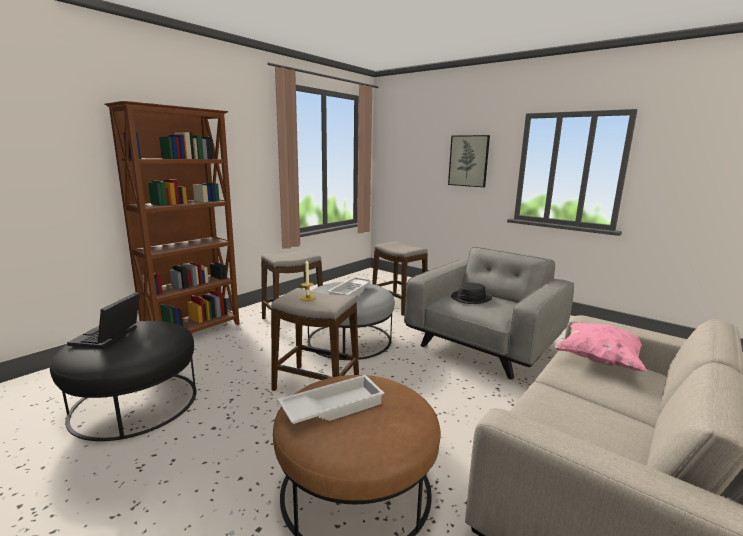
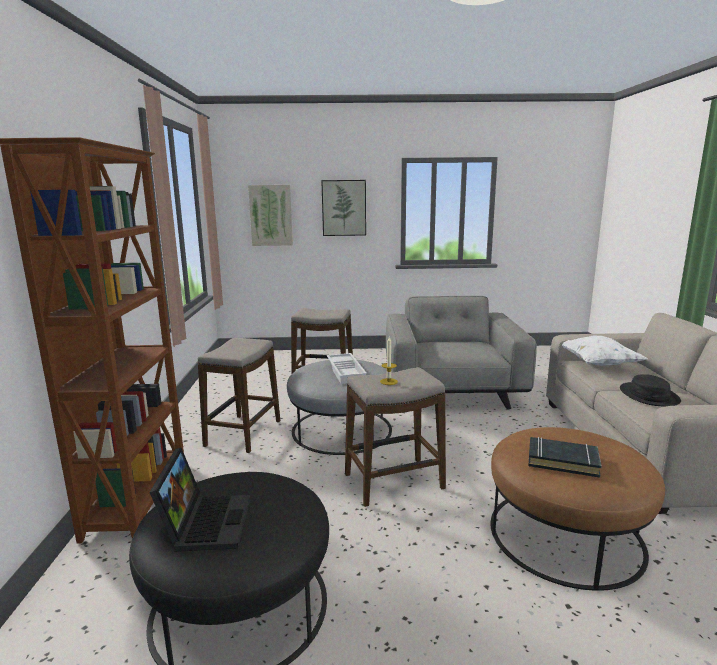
camera: 40 degrees left, 0 degrees up
laptop [67,292,140,349] -> laptop turned 150 degrees counterclockwise [149,448,251,552]
white tray [278,375,385,424] -> black book [528,437,602,478]
black hat [451,282,493,304] -> black hat moved to [620,375,681,406]
pink pillow [554,322,647,371] -> white pillow [562,336,648,366]
none -> picture [248,185,293,246]

